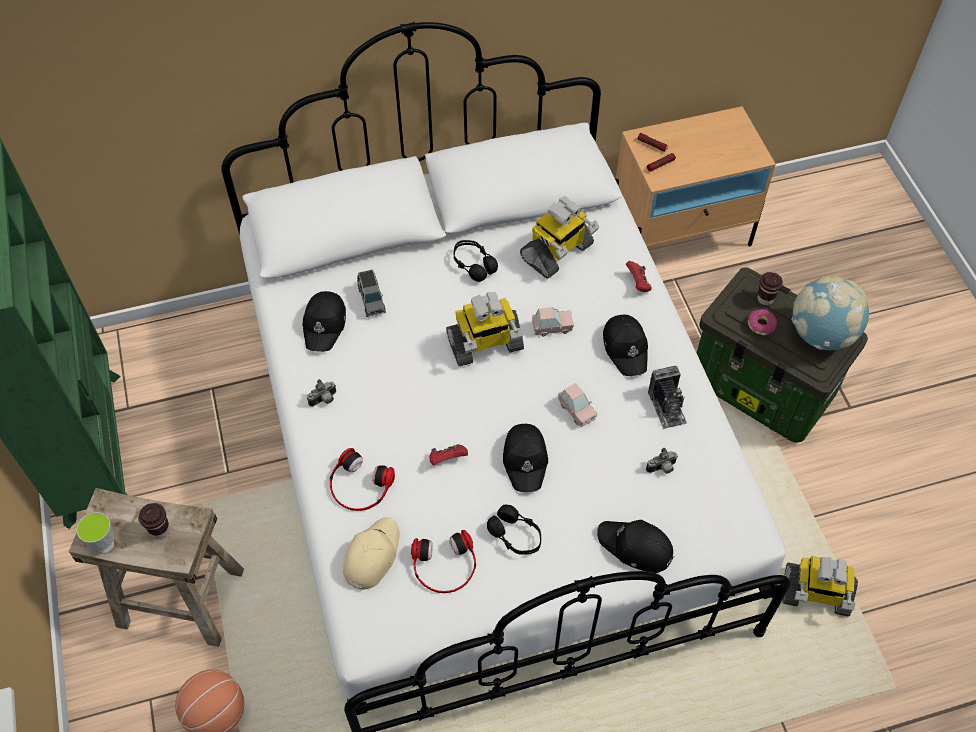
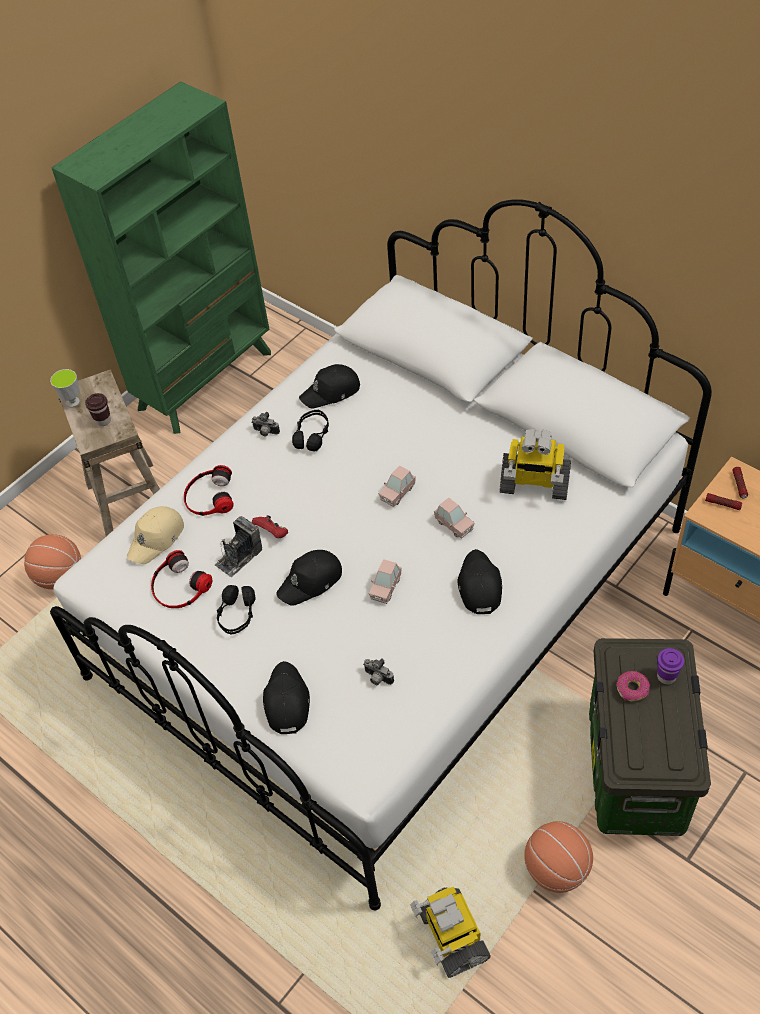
camera: 60 degrees right, 5 degrees down
beige cap [343,517,400,591] -> beige cap turned 135 degrees clockwise [127,506,184,564]
grey toy car [357,270,386,317] -> none
toy robot [446,292,524,366] -> pink toy car [379,465,416,507]
black headphones [454,240,498,282] -> black headphones moved to [292,410,329,451]
black cap [603,315,648,376] -> black cap turned 135 degrees clockwise [458,549,502,614]
red game controller [626,261,652,292] -> none
camera [648,366,687,429] -> camera moved to [214,516,262,577]
brown cup [757,272,783,305] -> purple cup [657,648,684,685]
globe [792,276,869,350] -> none
none -> basketball [524,821,593,893]

